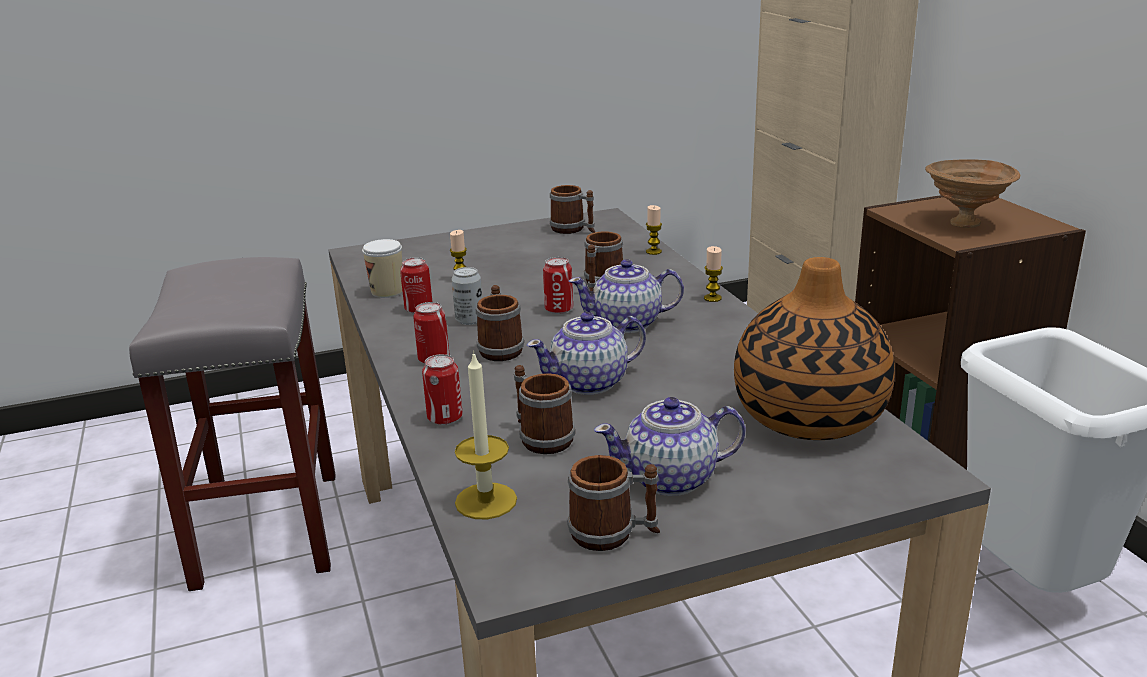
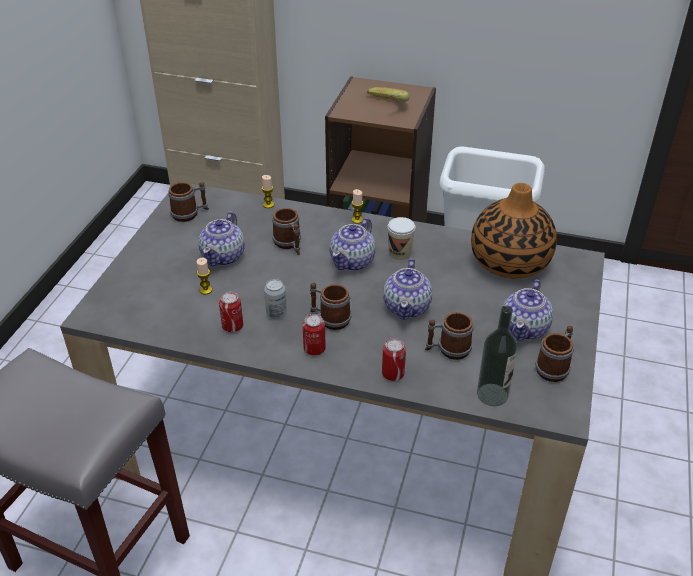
camera: 55 degrees left, 15 degrees up
cup [362,239,402,298] -> cup moved to [387,217,416,260]
candle [455,351,517,519] -> bottle [477,306,518,406]
can [543,257,573,314] -> none
brown bowl [925,159,1020,228] -> banana [367,87,409,102]
none -> teapot [199,212,245,266]

